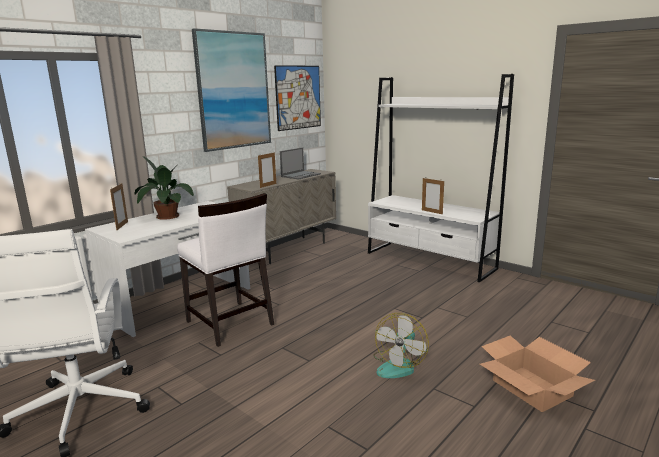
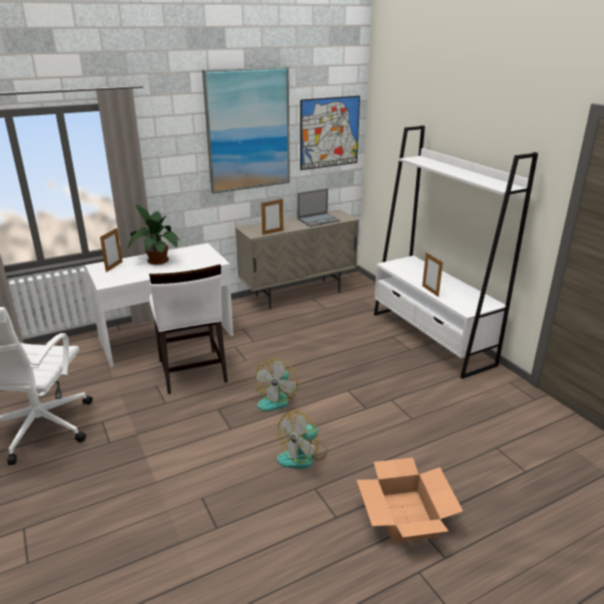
camera: 20 degrees right, 10 degrees up
none -> fan [255,359,298,411]

